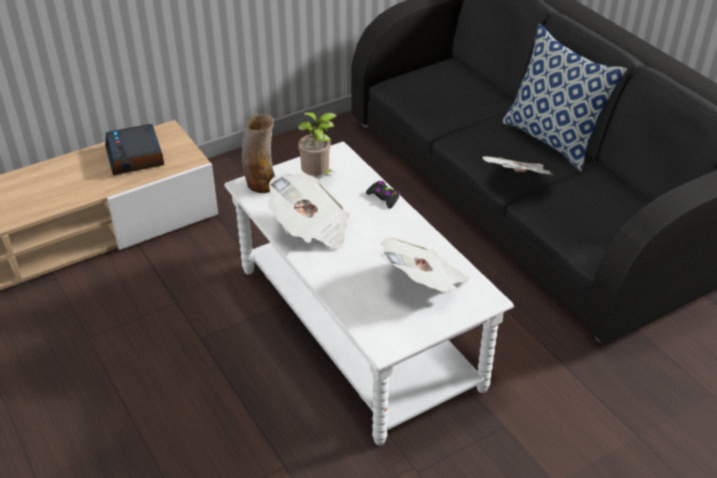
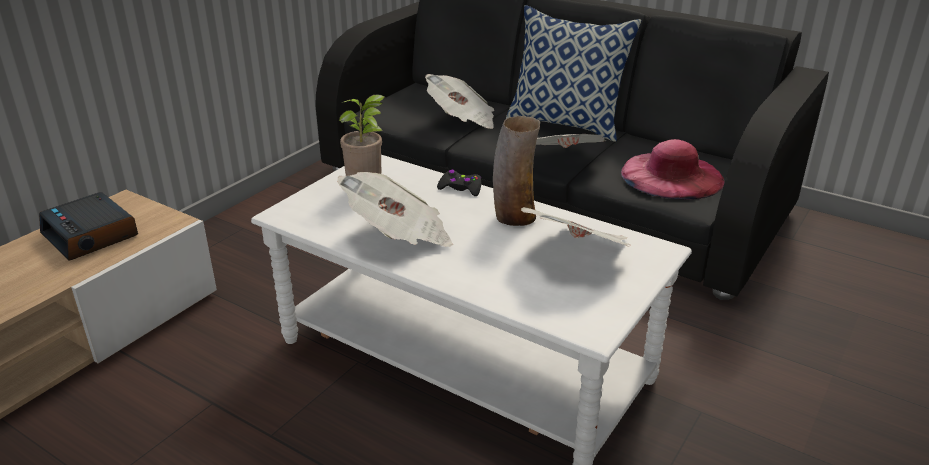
camera: 25 degrees left, 10 degrees down
vase [242,114,276,193] -> vase moved to [493,116,540,226]
none -> newspaper [425,74,494,129]
none -> pink hat [621,139,725,199]

